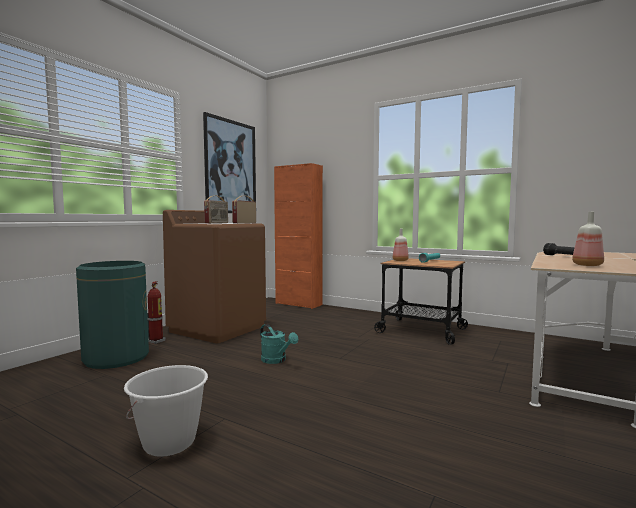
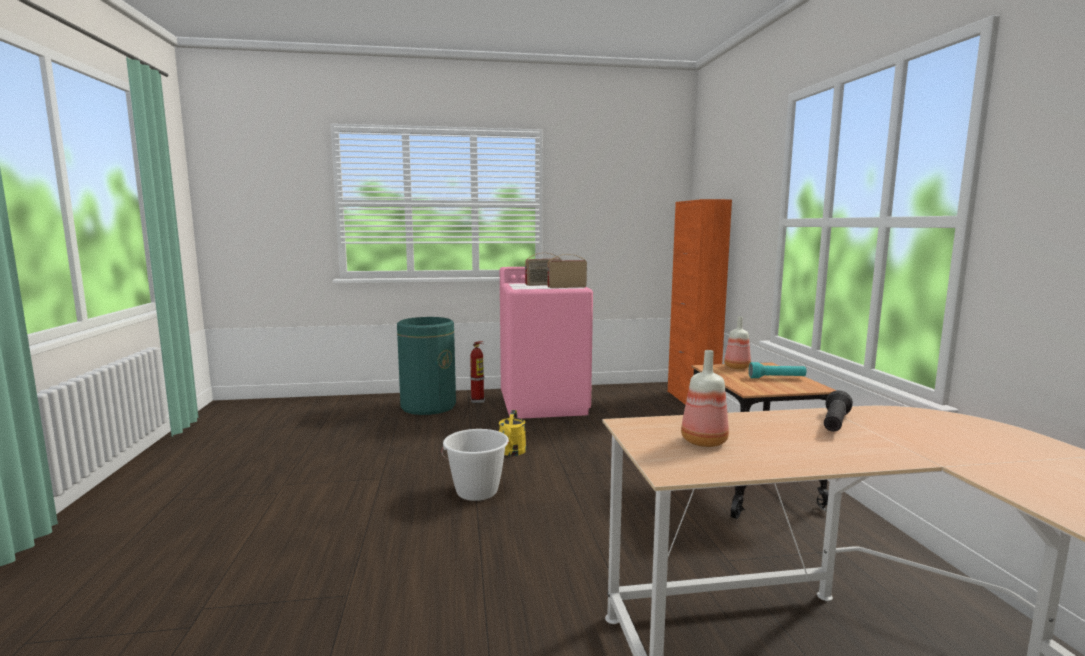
camera: 50 degrees right, 5 degrees up
white bucket [124,365,208,457] -> white bucket moved to [442,429,509,501]
brown washing machine [163,210,266,344] -> pink washing machine [500,267,593,419]
picture [203,112,256,213] -> none
turquoise watering can [260,324,298,364] -> yellow watering can [499,410,526,456]

